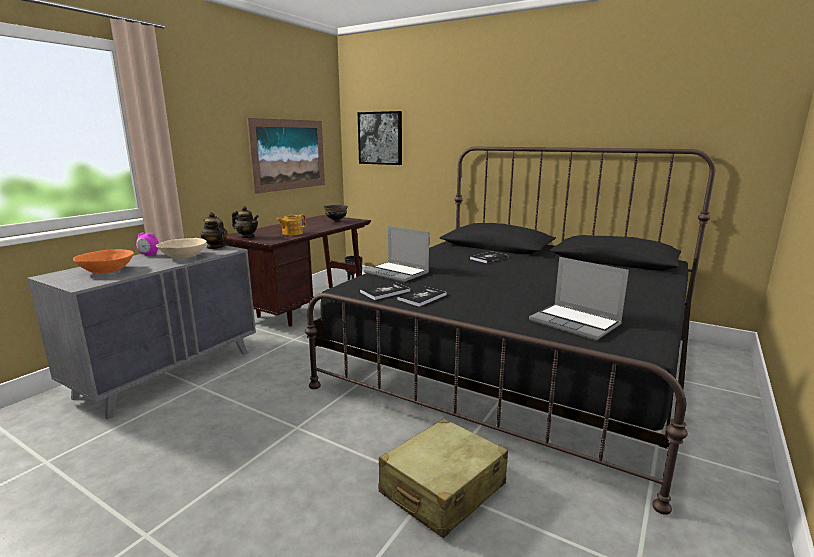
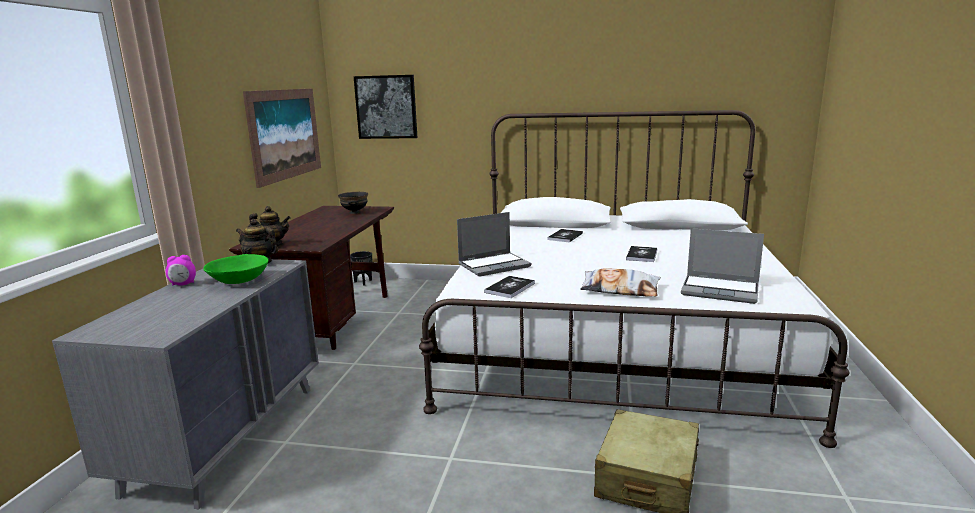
camera: 20 degrees left, 0 degrees up
orange bowl [73,249,134,273] -> none
beige bowl [156,238,207,259] -> green bowl [203,254,269,284]
teapot [276,214,306,236] -> none
black bed [305,147,715,515] -> white bed [419,110,849,448]
laptop [364,226,429,282] -> laptop turned 45 degrees counterclockwise [457,212,531,277]
book [397,287,447,307] -> book moved to [626,246,657,262]
none -> pillow [580,269,661,296]

